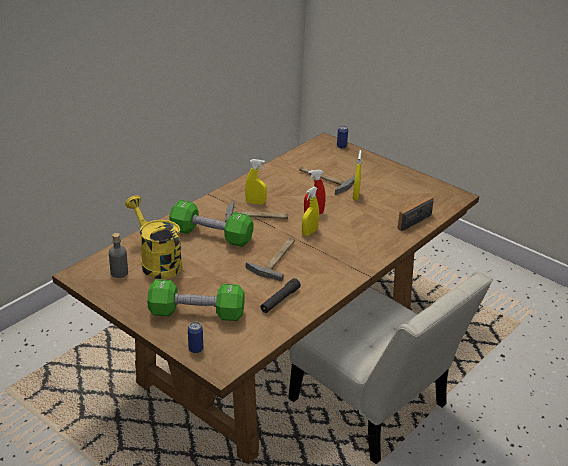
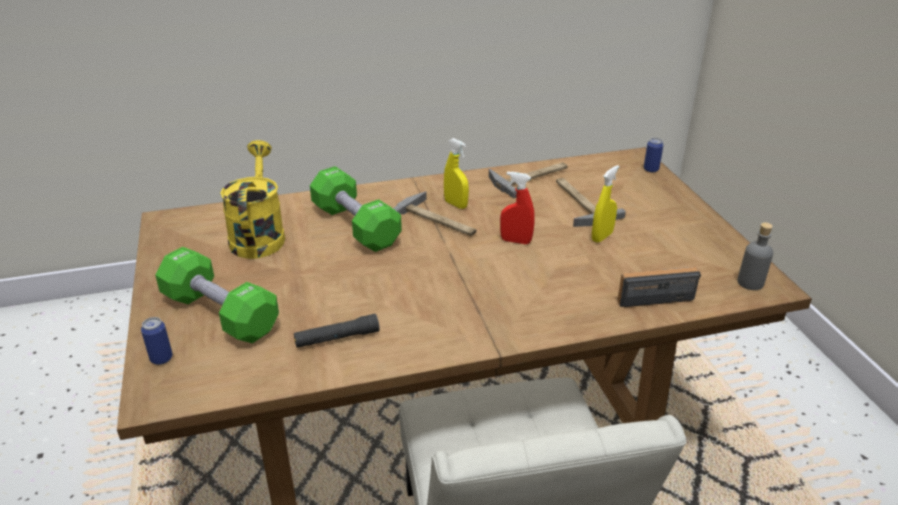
camera: 35 degrees right, 0 degrees up
grey bottle [109,233,128,278] -> grey bottle moved to [737,222,773,290]
hammer [246,238,295,281] -> hammer moved to [489,162,567,198]
yellow spray bottle [302,187,319,236] -> none

